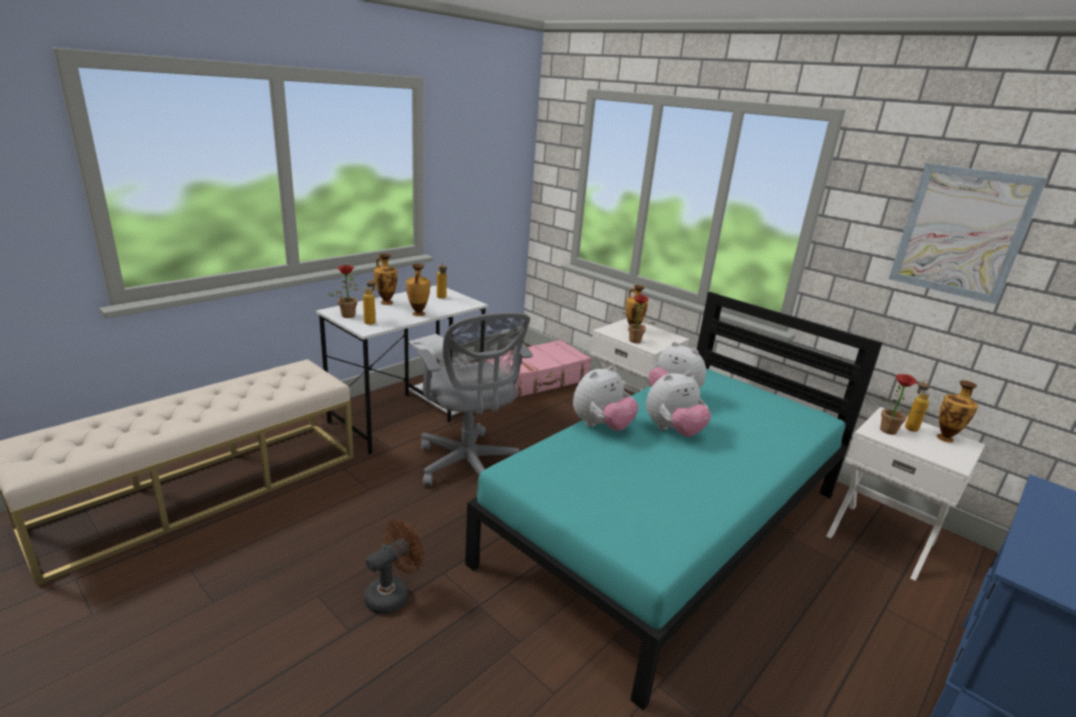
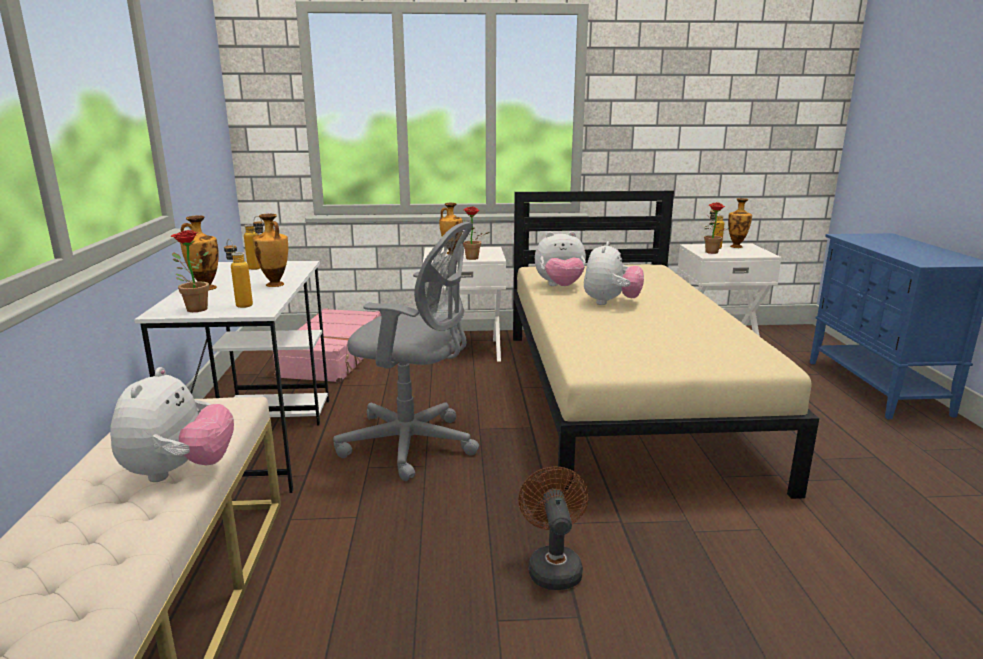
camera: 45 degrees left, 5 degrees down
turquoise bed [465,292,883,711] -> beige bed [513,190,819,499]
plush toy [573,365,639,431] -> plush toy moved to [110,367,234,482]
picture [889,163,1048,304] -> none

